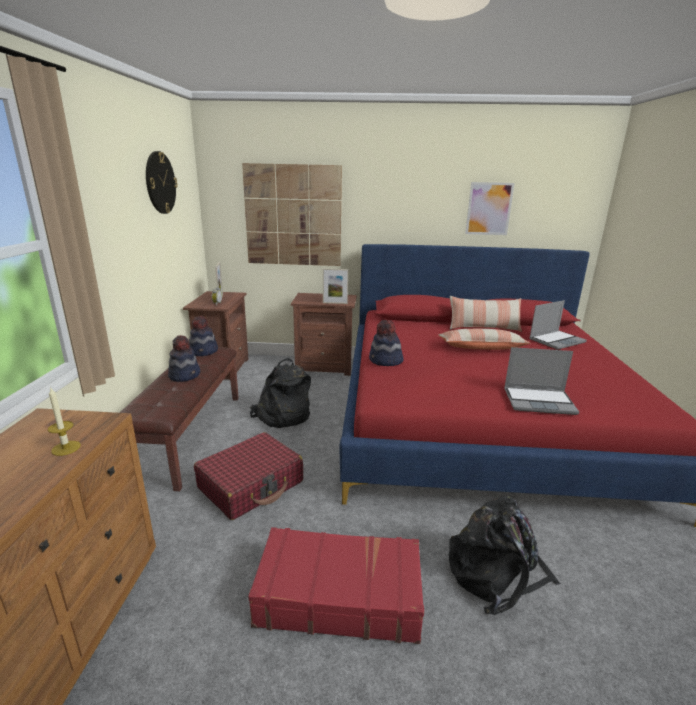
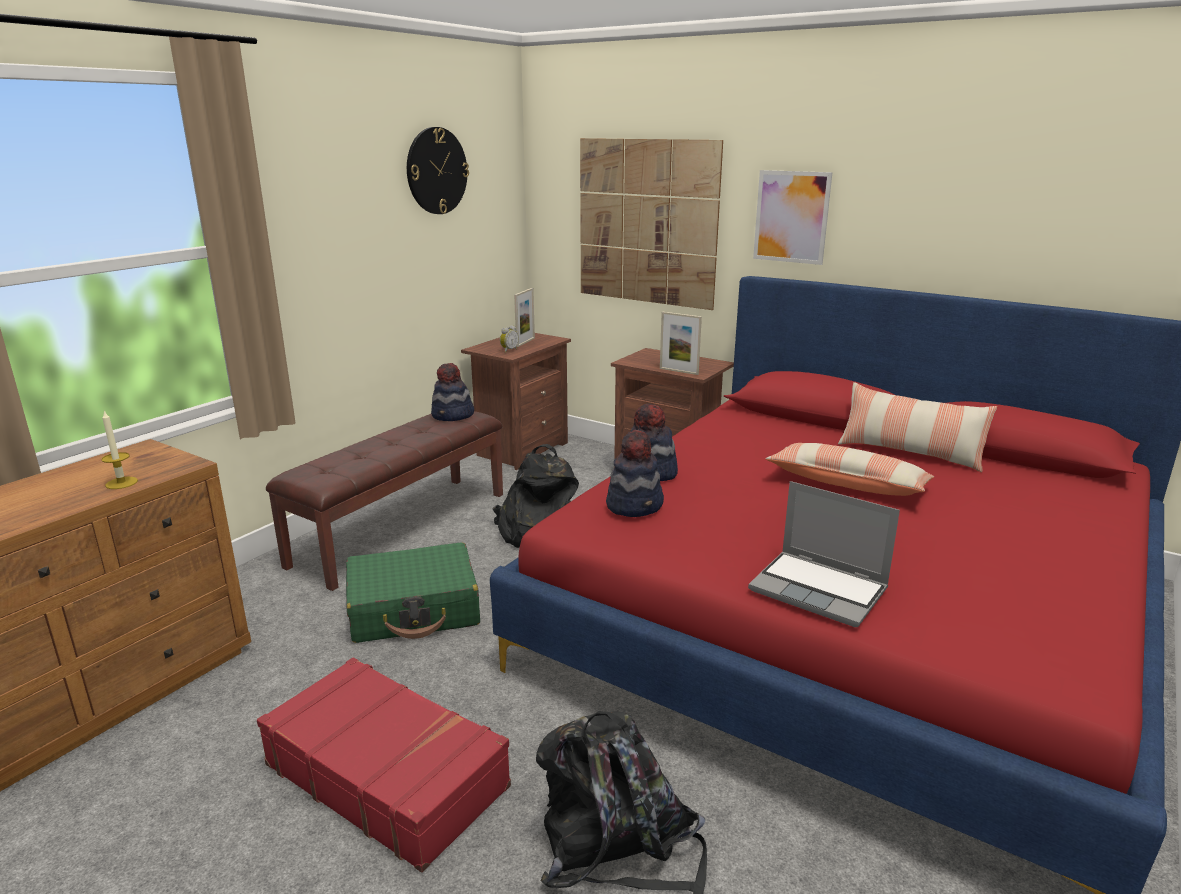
camera: 30 degrees right, 0 degrees up
hat [168,335,200,382] -> hat moved to [606,430,664,517]
red suitcase [194,432,303,520] -> green suitcase [346,542,480,643]
picture [465,182,515,235] -> picture moved to [753,170,832,265]
laptop [529,300,587,350] -> none

